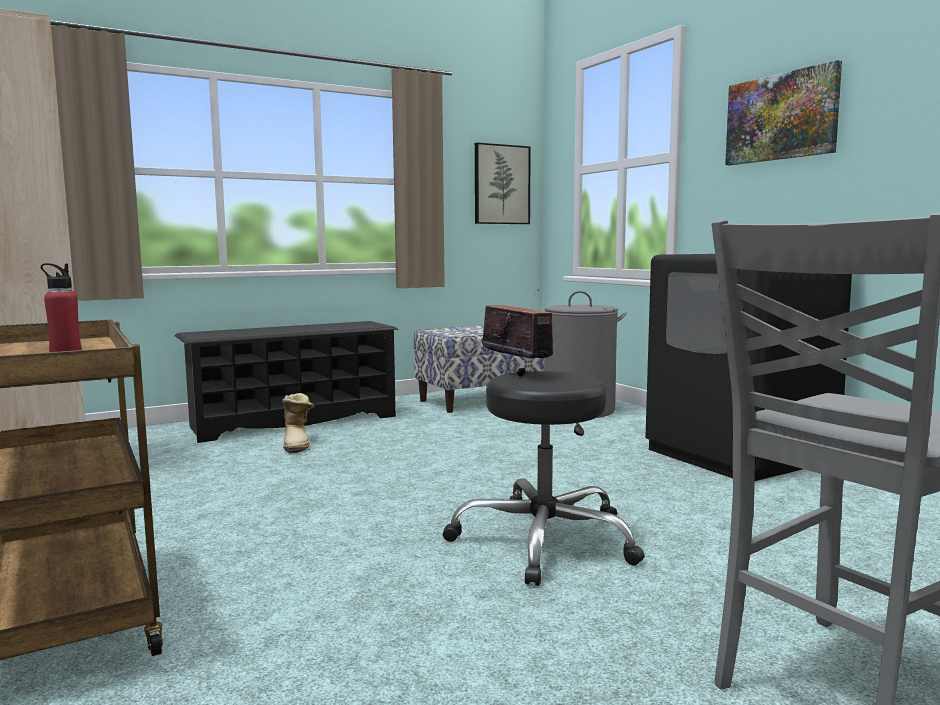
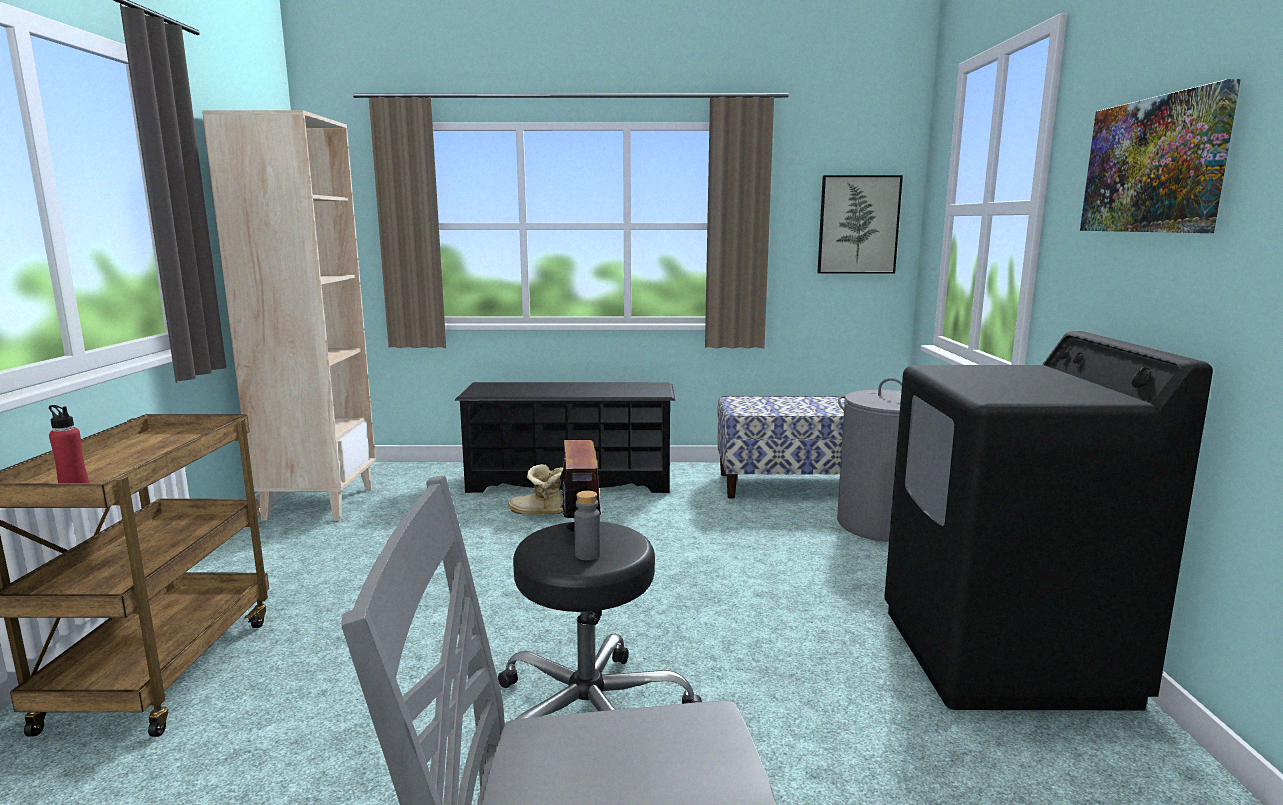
camera: 30 degrees right, 5 degrees up
boot [282,393,314,453] -> boot turned 90 degrees clockwise [508,464,564,514]
none -> grey bottle [574,491,600,560]

